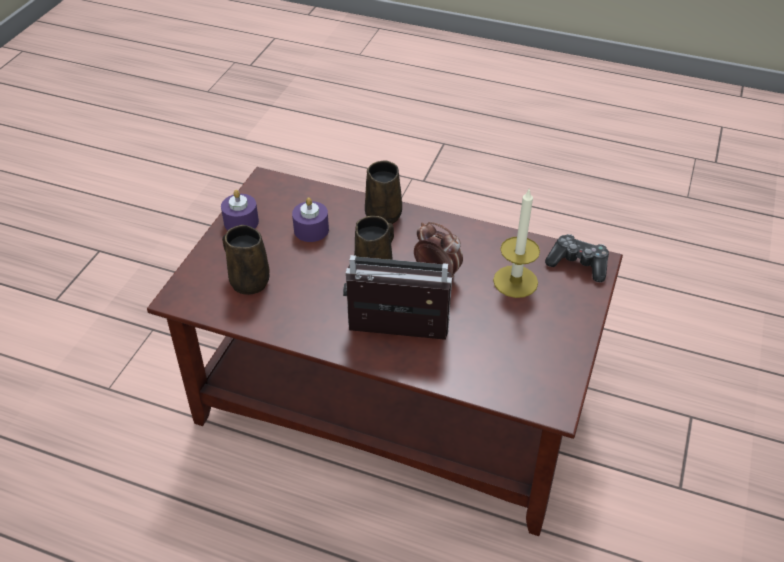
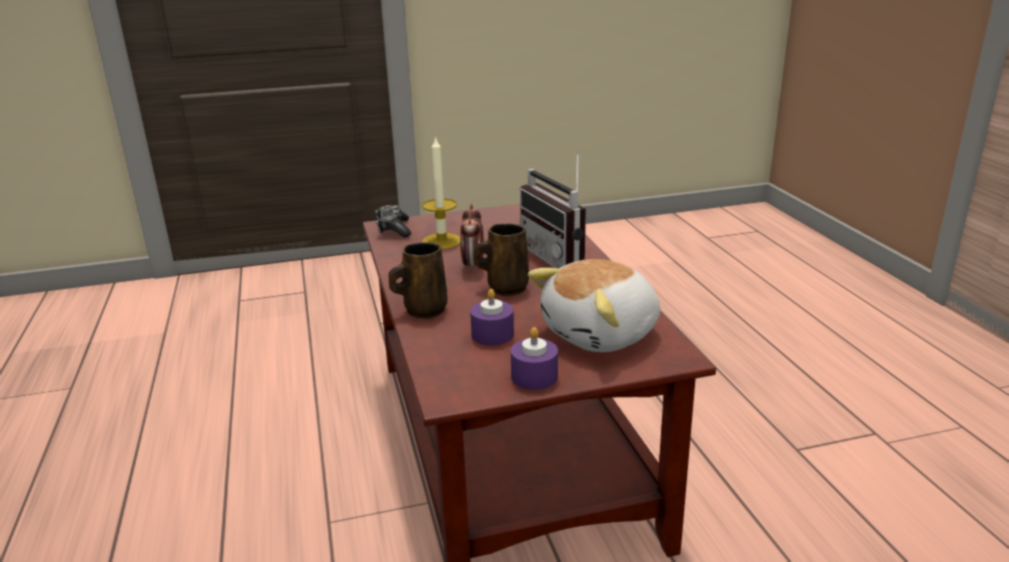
camera: 125 degrees left, 20 degrees down
brown mug [222,225,270,295] -> plush toy [528,259,660,352]

